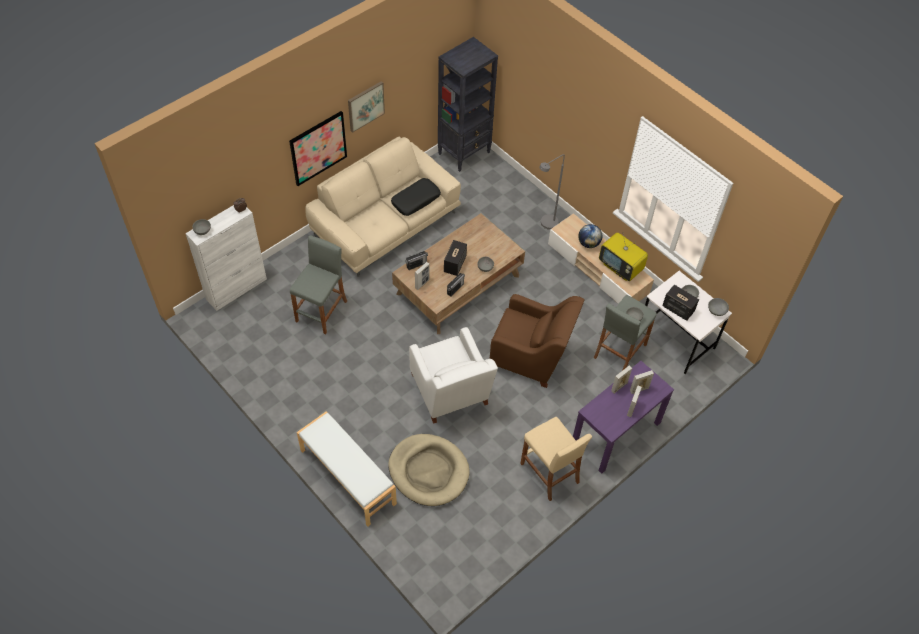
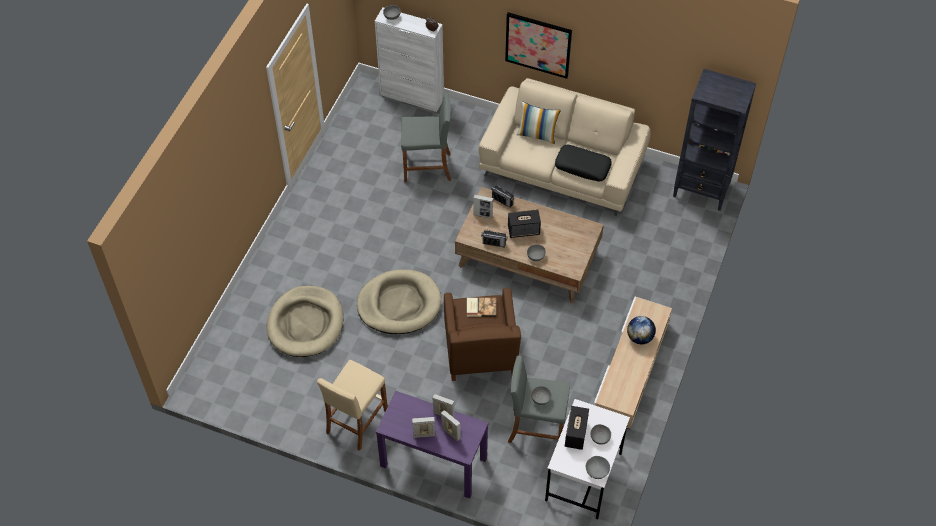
camera: 65 degrees right, 0 degrees up
white bench [297,411,397,527] -> none
picture [348,81,385,133] -> none
white armchair [409,327,498,424] -> beige dog bed [357,269,441,334]
grey floor lamp [539,154,565,230] -> none
television [599,233,648,281] -> none
none -> book [467,298,496,317]
none -> pillow [517,101,561,144]

